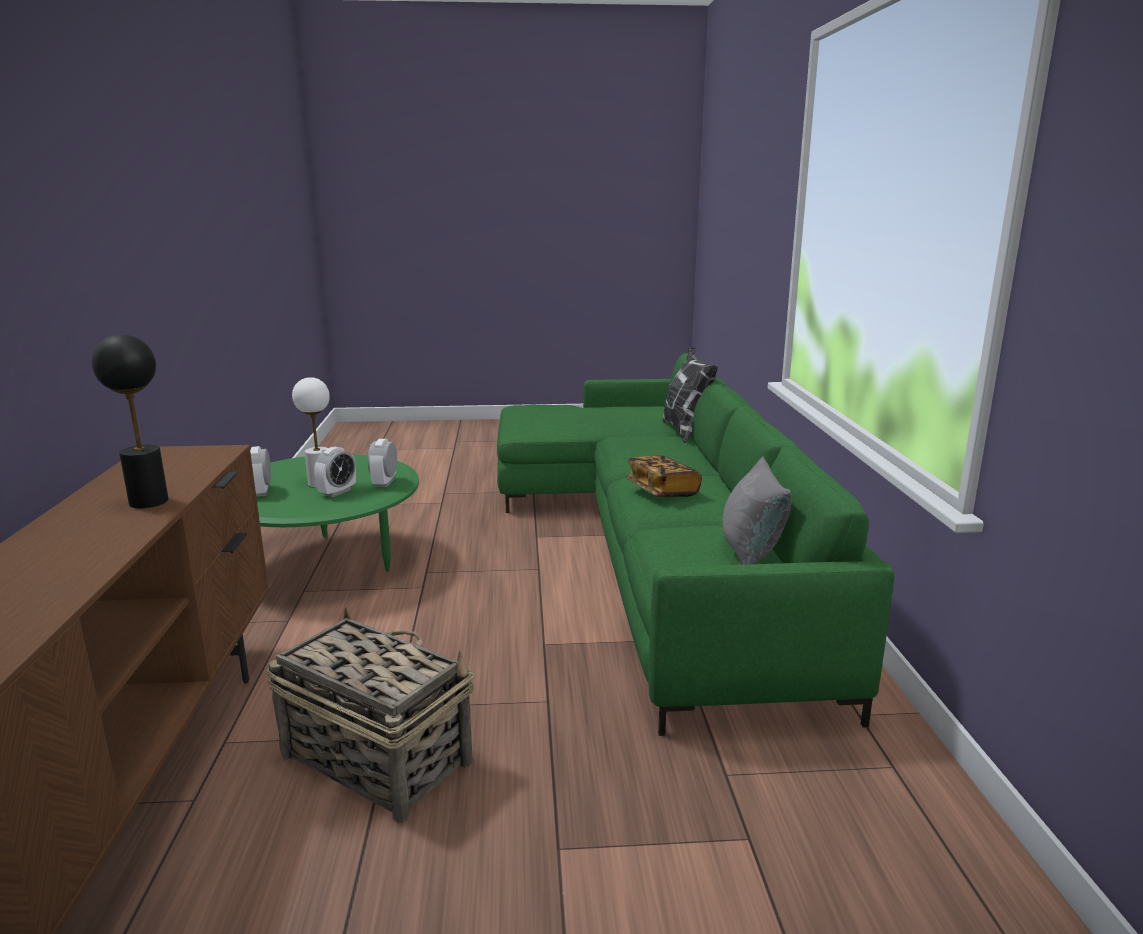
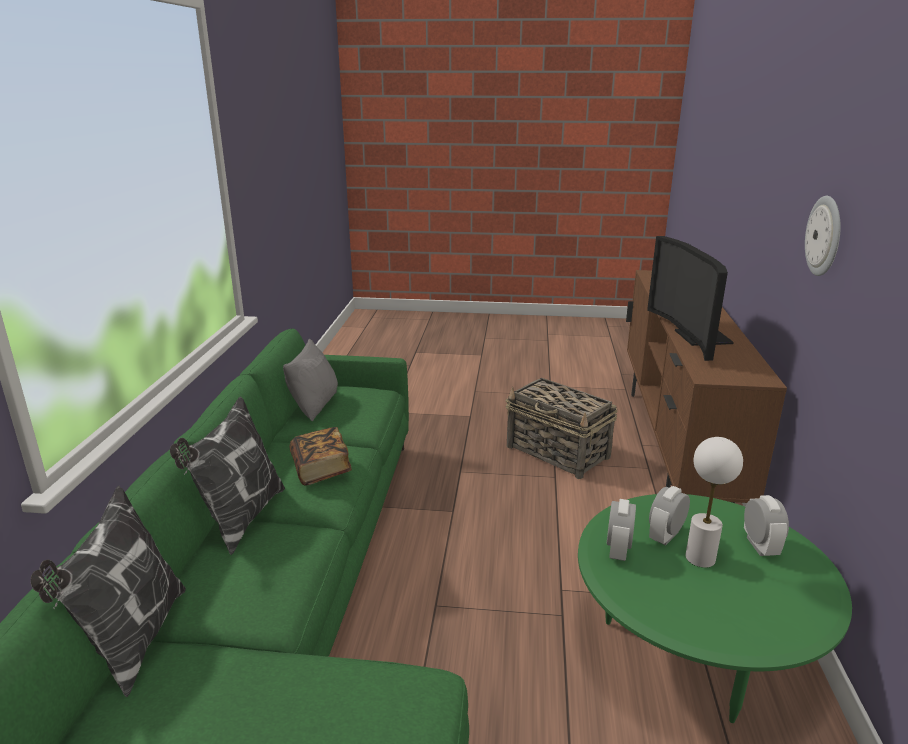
camera: 170 degrees left, 5 degrees up
black table lamp [92,334,168,508] -> television [647,236,734,361]
none -> pillow [170,397,285,555]
none -> wall clock [805,196,841,276]

